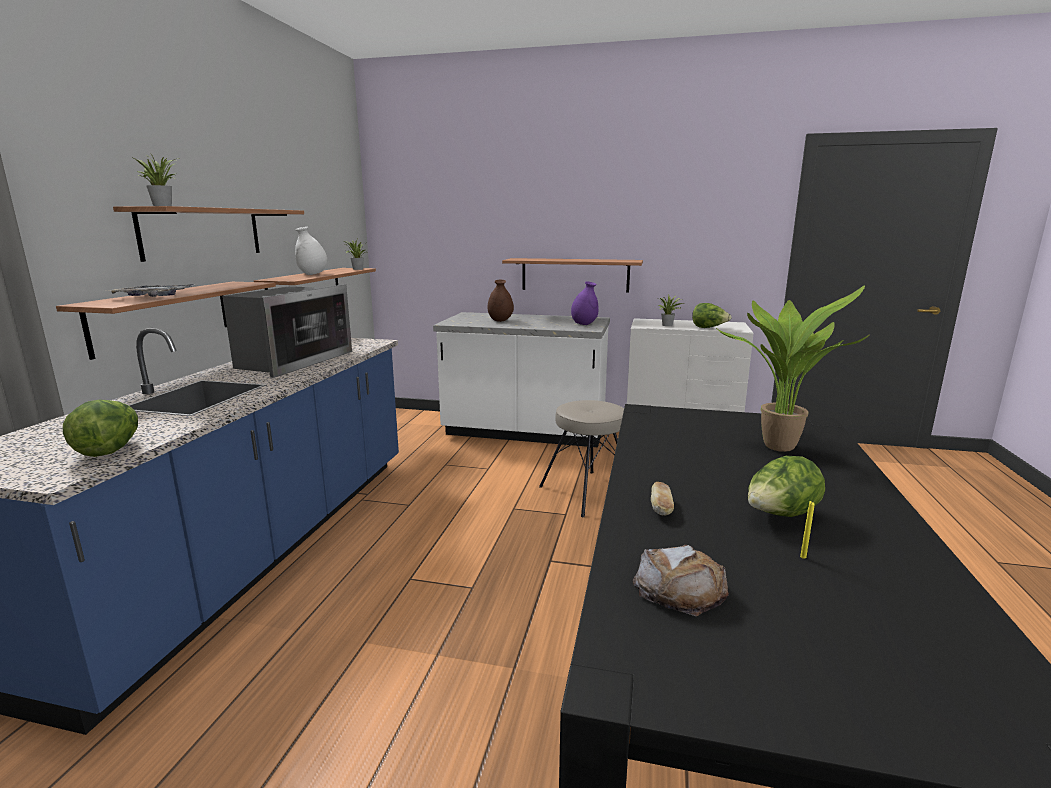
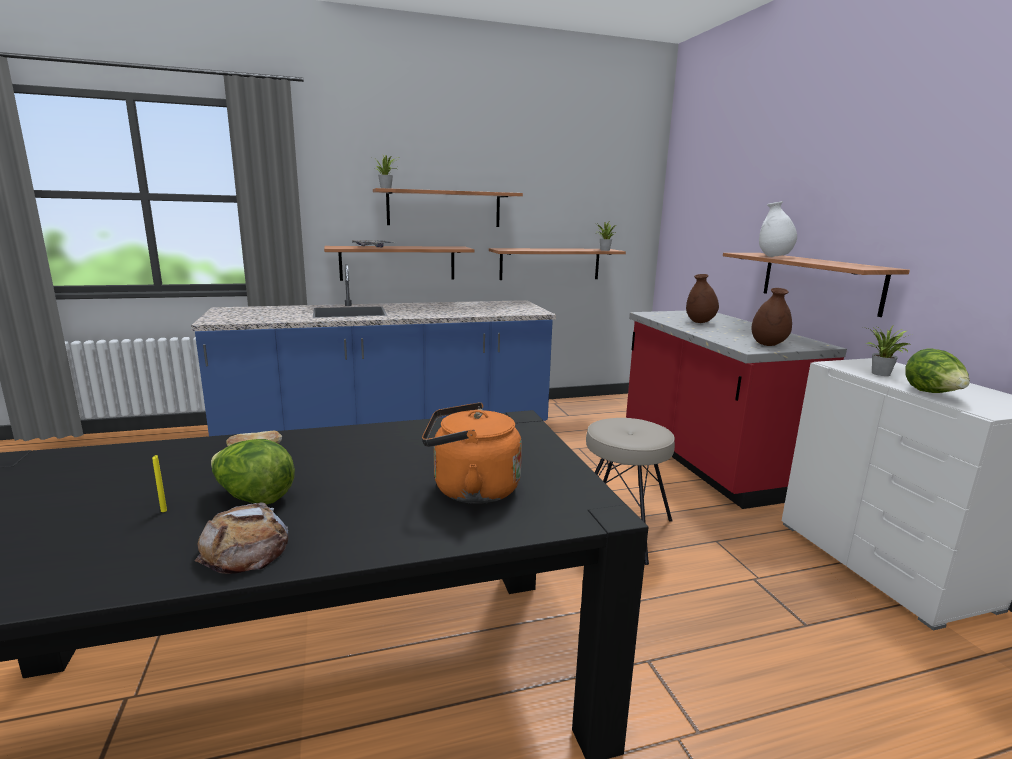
camera: 60 degrees right, 0 degrees up
lettuce [63,400,138,457] -> none
microwave [222,284,352,378] -> none
white vase [295,227,327,275] -> white vase moved to [759,201,797,257]
white counter [433,312,610,447] -> red counter [626,311,847,509]
purple vase [571,282,598,325] -> brown vase [752,288,792,346]
bread [633,545,729,616] -> bread moved to [195,502,289,574]
potted plant [715,285,870,452] -> orange kettle [422,402,522,504]

